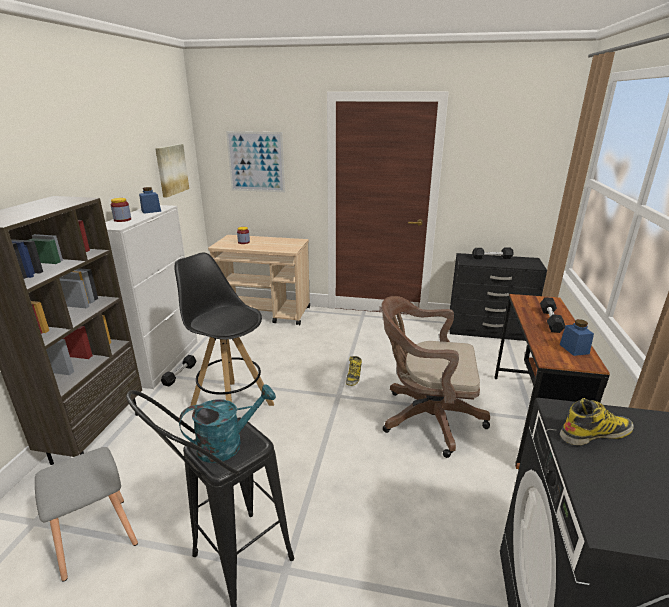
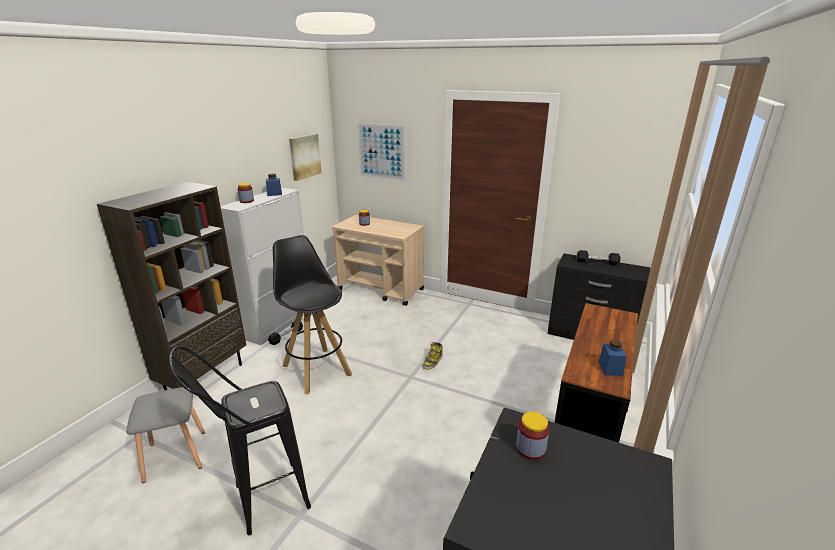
camera: 15 degrees right, 0 degrees up
turquoise watering can [179,384,276,463] -> none
brown office chair [381,296,490,458] -> none
black dumbbell [540,297,565,333] -> none
boot [560,398,634,445] -> jar [516,412,549,460]

